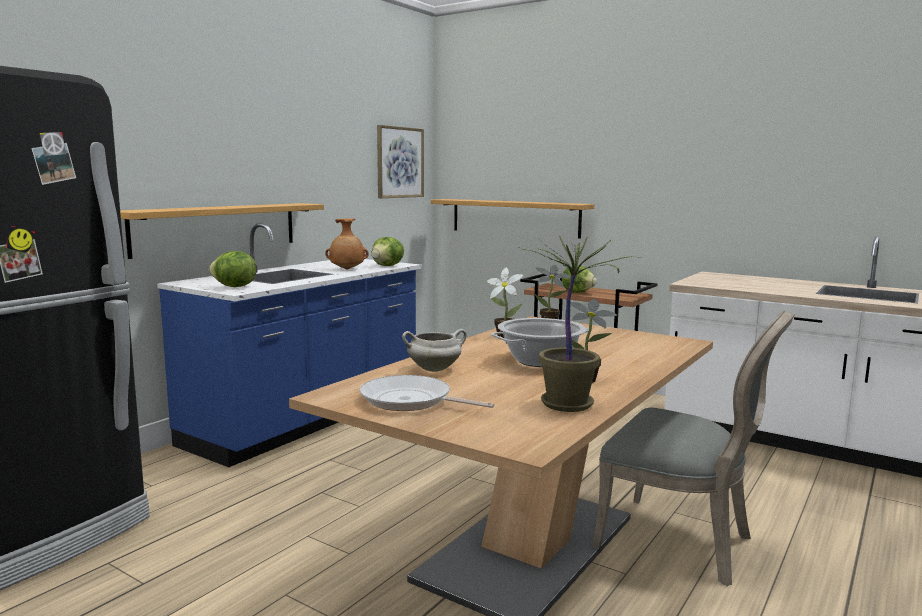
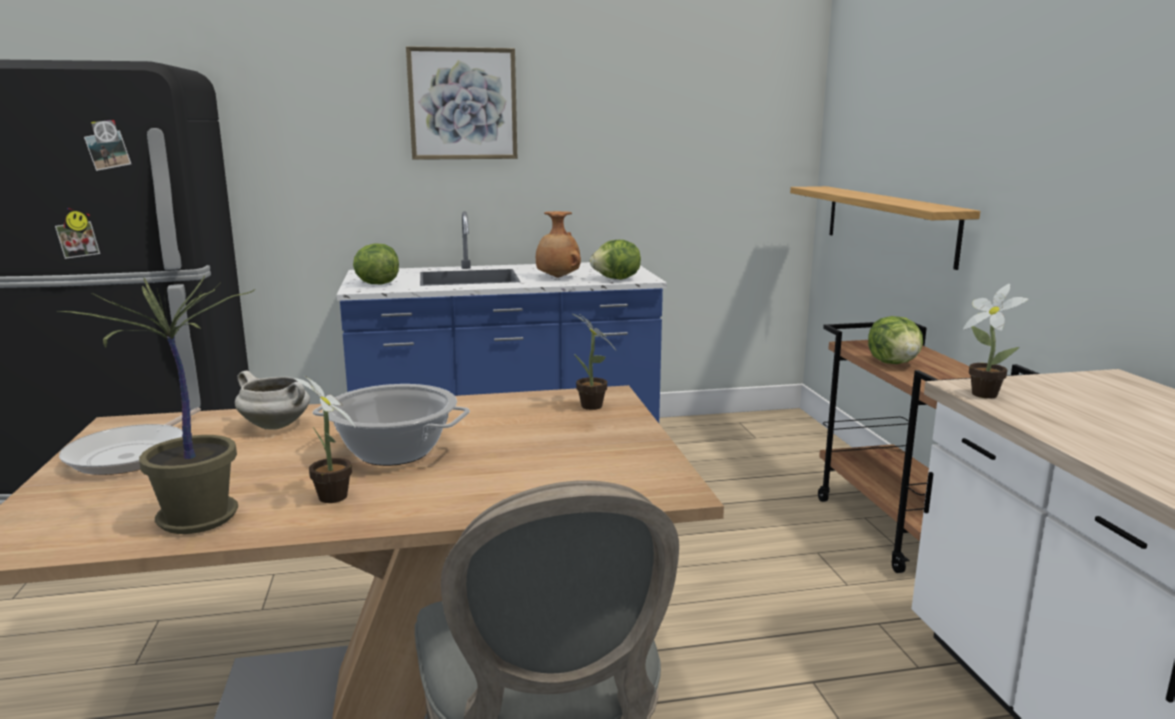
camera: 45 degrees right, 5 degrees up
shelf [120,203,324,259] -> none
frying pan [359,375,494,411] -> frying pan turned 150 degrees counterclockwise [59,407,201,475]
picture [377,125,424,198] -> picture moved to [406,46,517,160]
potted plant [487,268,523,338] -> potted plant moved to [963,283,1029,399]

